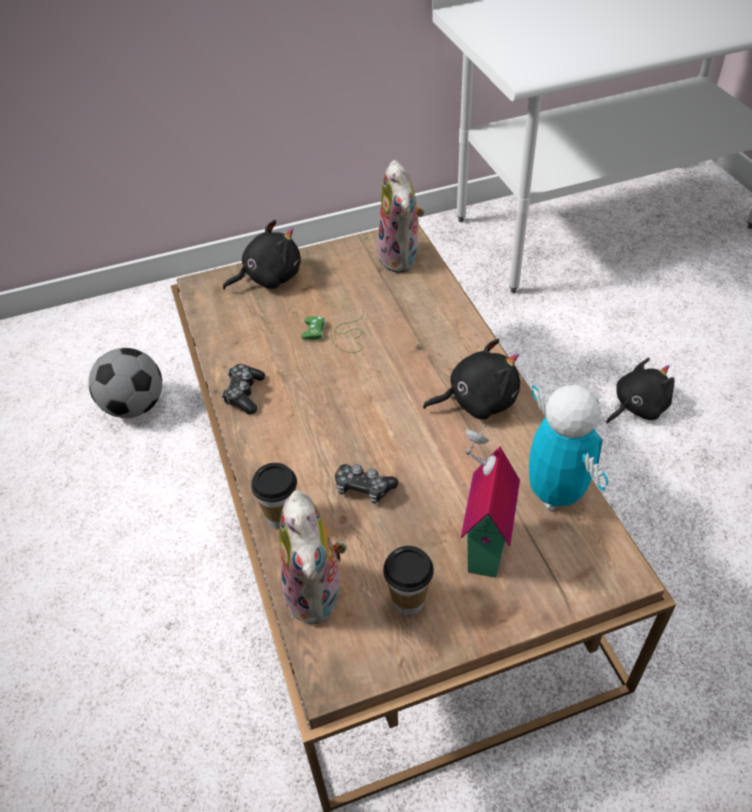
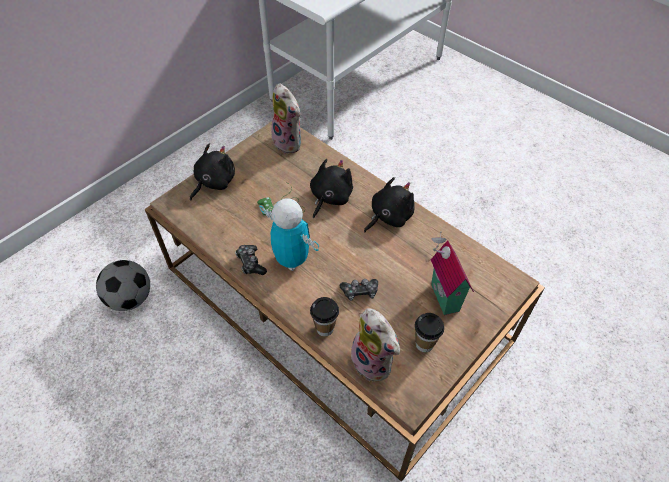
camera: 30 degrees left, 5 degrees up
toy robot [529,385,608,511] -> toy robot moved to [259,198,319,271]
black plush toy [606,358,674,424] -> black plush toy moved to [310,159,353,218]

